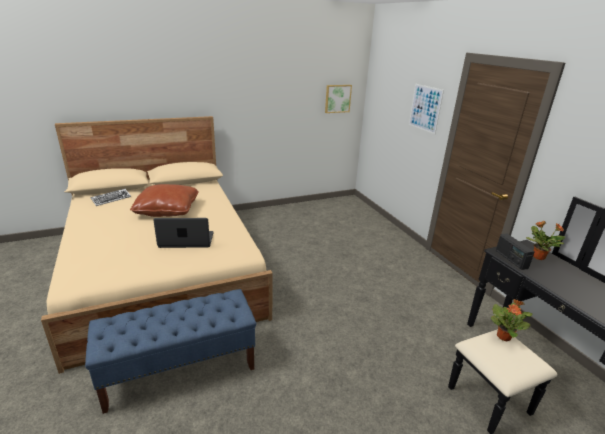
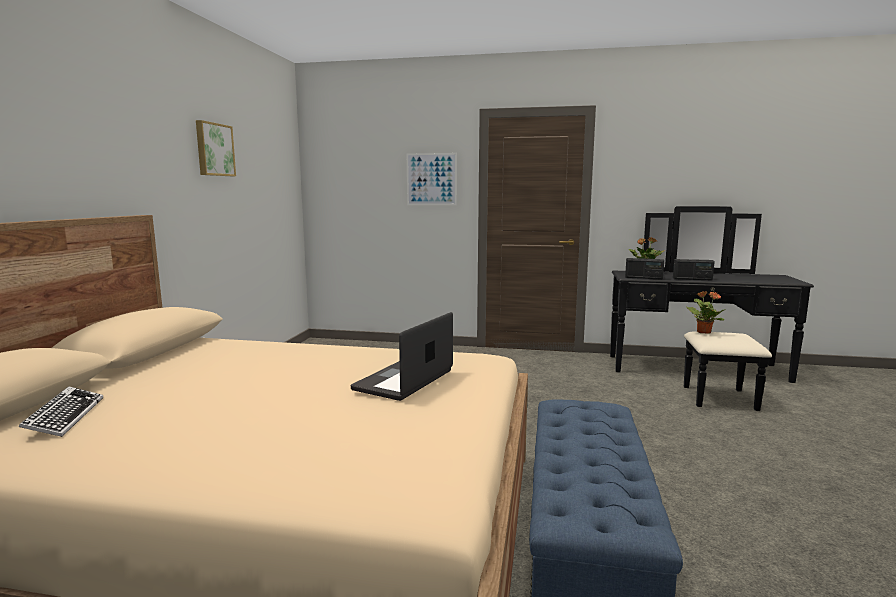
camera: 55 degrees left, 15 degrees down
brown pillow [130,184,198,217] -> none
picture [325,85,352,113] -> picture moved to [196,120,236,176]
none -> radio [673,259,715,280]

